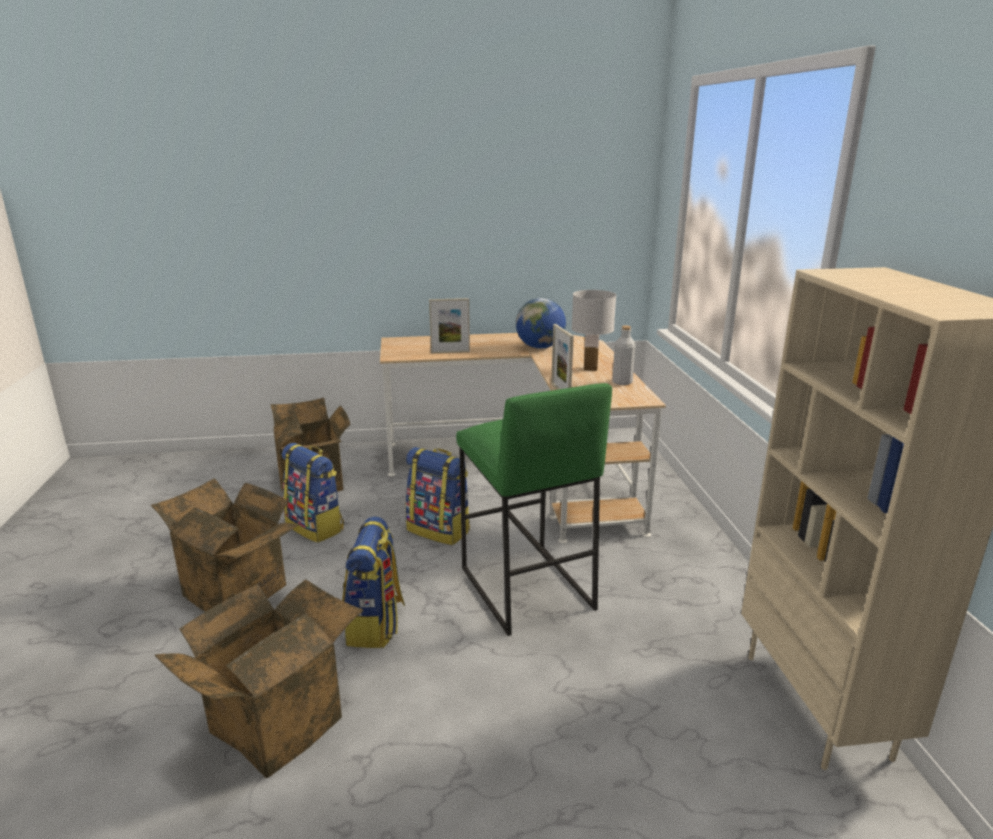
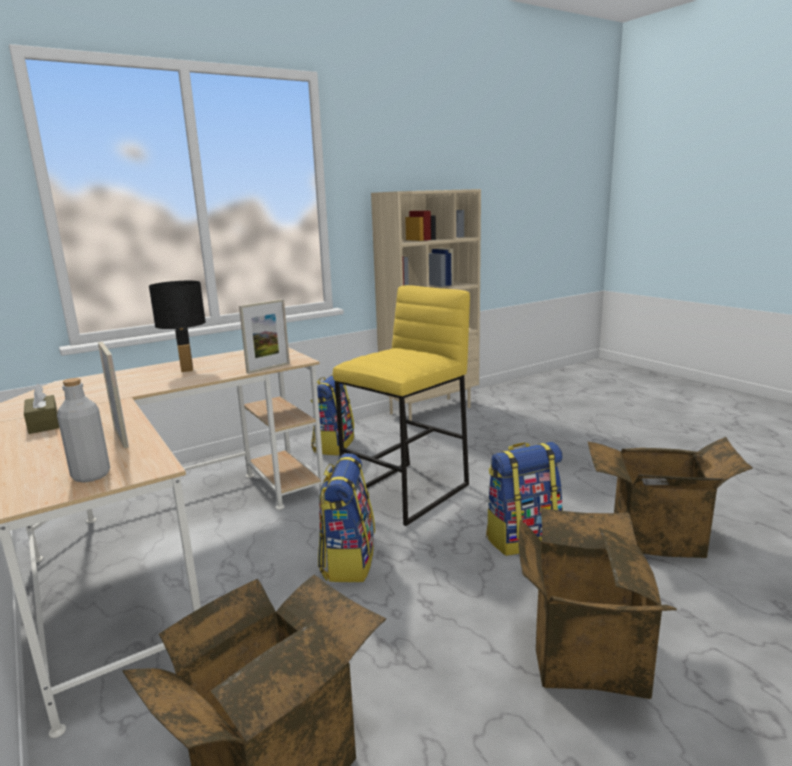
camera: 115 degrees left, 5 degrees down
backpack [282,443,344,543] -> backpack moved to [311,374,354,455]
green stool [456,383,612,636] -> yellow stool [333,285,470,526]
globe [516,298,566,349] -> none
white table lamp [571,290,616,371] -> black table lamp [149,281,206,372]
grey bottle [612,325,636,385] -> grey bottle moved to [57,378,110,483]
none -> brown tissue box [24,383,59,434]

